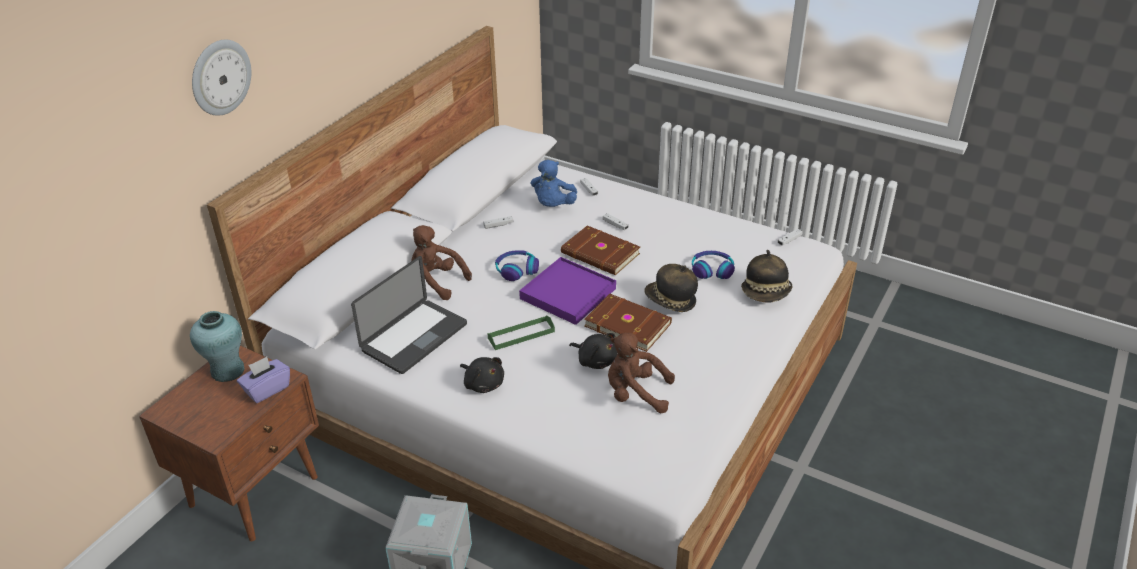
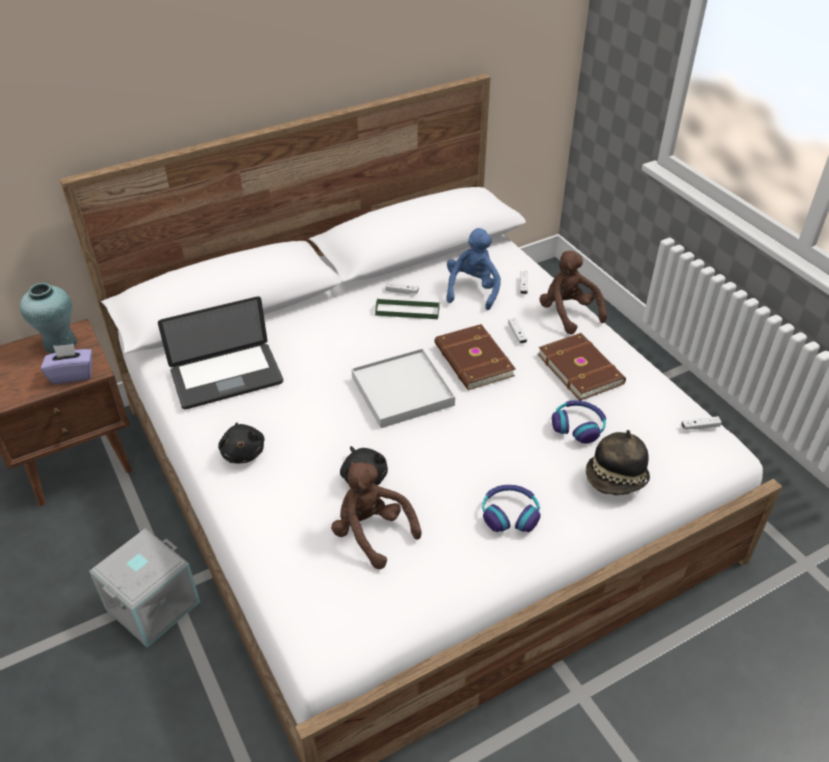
camera: 30 degrees right, 5 degrees up
wall clock [192,40,251,116] -> none
brown plush toy [411,225,472,300] -> brown plush toy moved to [539,251,607,334]
green tray [487,315,555,350] -> green tray moved to [375,299,440,319]
headphones [495,250,539,281] -> headphones moved to [482,485,541,532]
purple tray [519,257,616,325] -> white tray [351,348,455,428]
blue plush toy [530,160,577,207] -> blue plush toy turned 150 degrees clockwise [446,228,501,310]
brown book [584,294,672,352] -> brown book moved to [537,333,626,401]
hat [644,264,698,312] -> none

